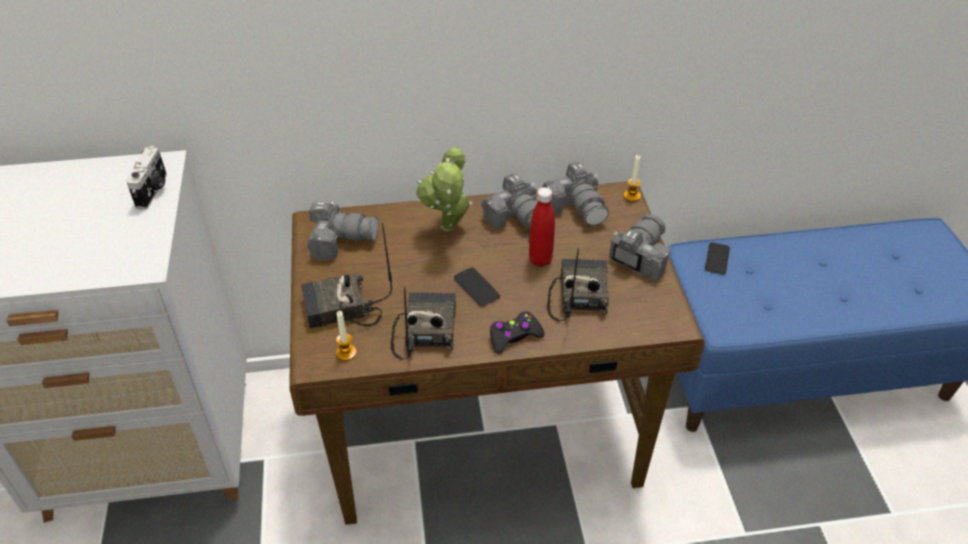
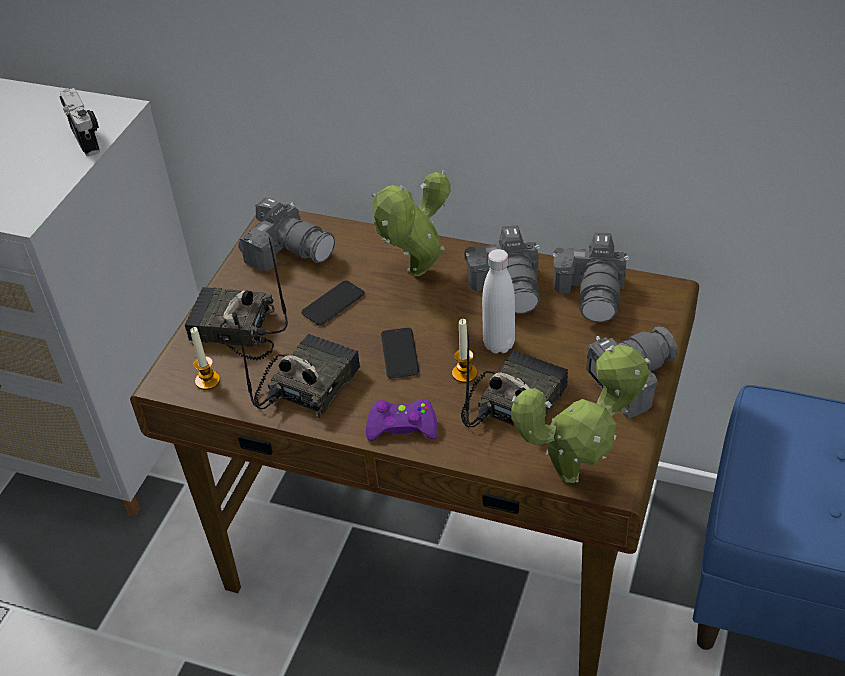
camera: 30 degrees right, 0 degrees up
camera [126,146,167,210] -> camera turned 60 degrees counterclockwise [60,88,100,156]
black game controller [490,311,545,354] -> purple game controller [366,399,438,441]
red bottle [529,187,555,267] -> white bottle [482,249,515,354]
candle [624,155,641,202] -> candle moved to [452,319,477,383]
phone [705,242,730,274] -> phone moved to [301,280,365,326]
none -> potted plant [511,345,650,483]

